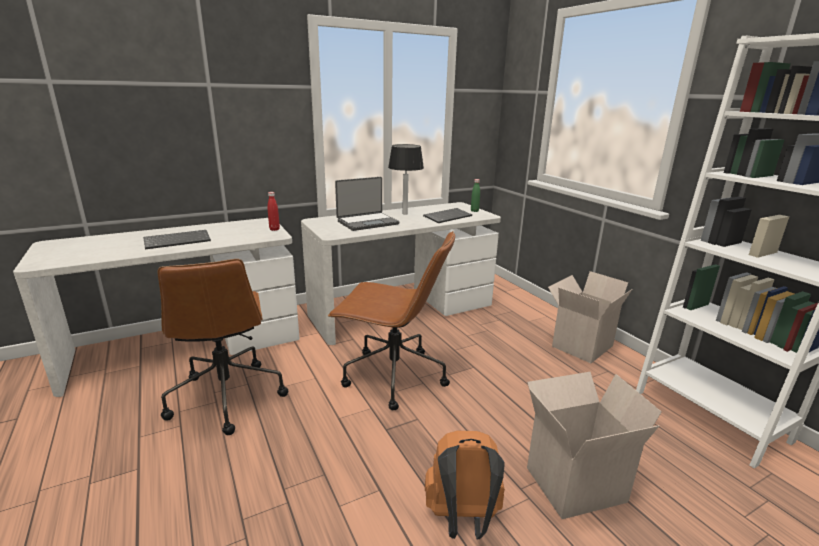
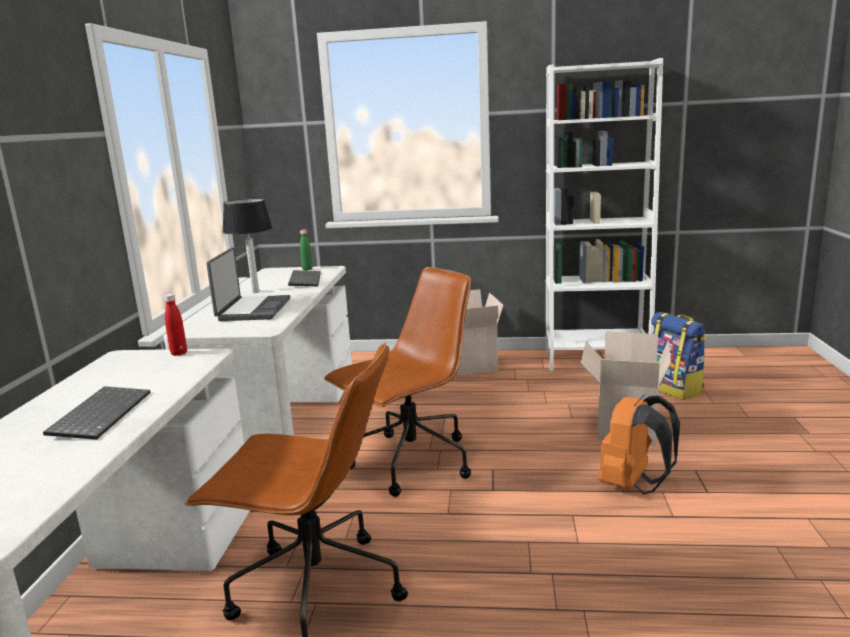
camera: 55 degrees left, 5 degrees down
none -> backpack [651,312,707,400]

